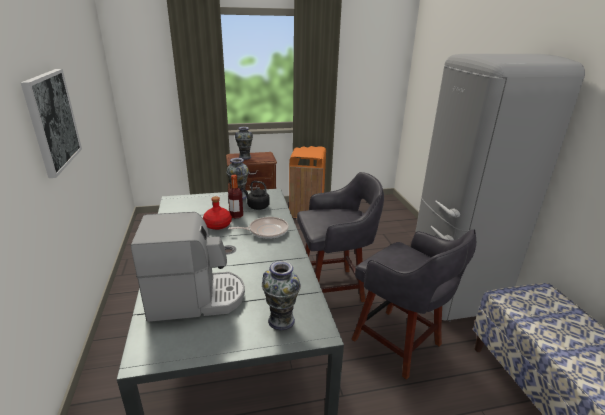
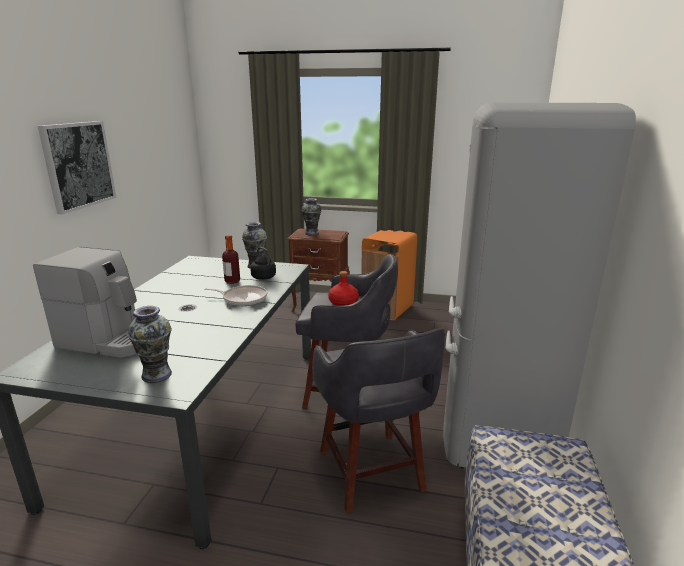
camera: 25 degrees right, 5 degrees down
red bottle [203,196,232,230] -> red bottle moved to [328,271,359,306]

